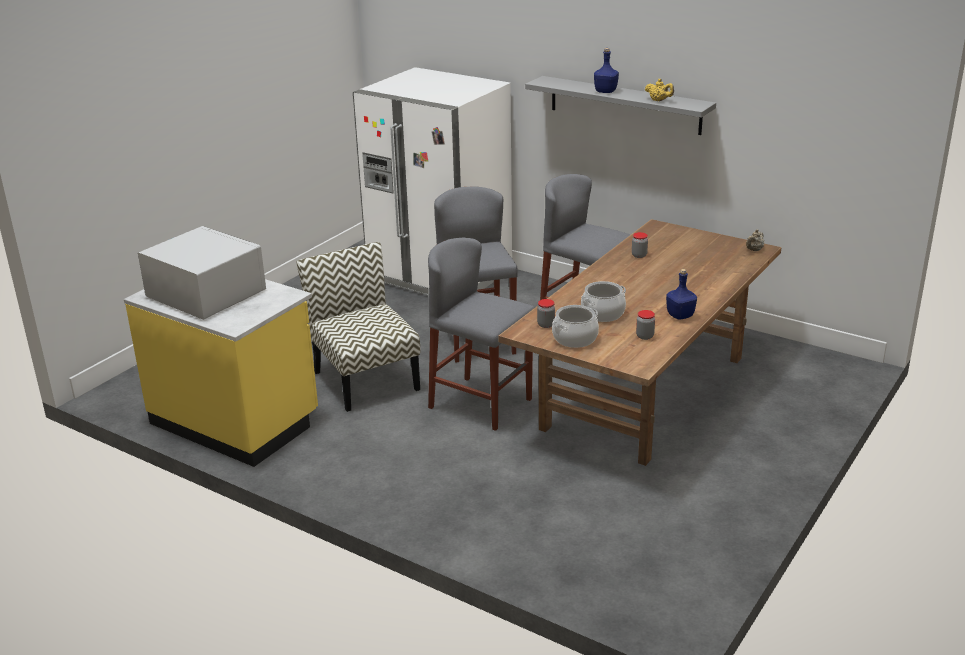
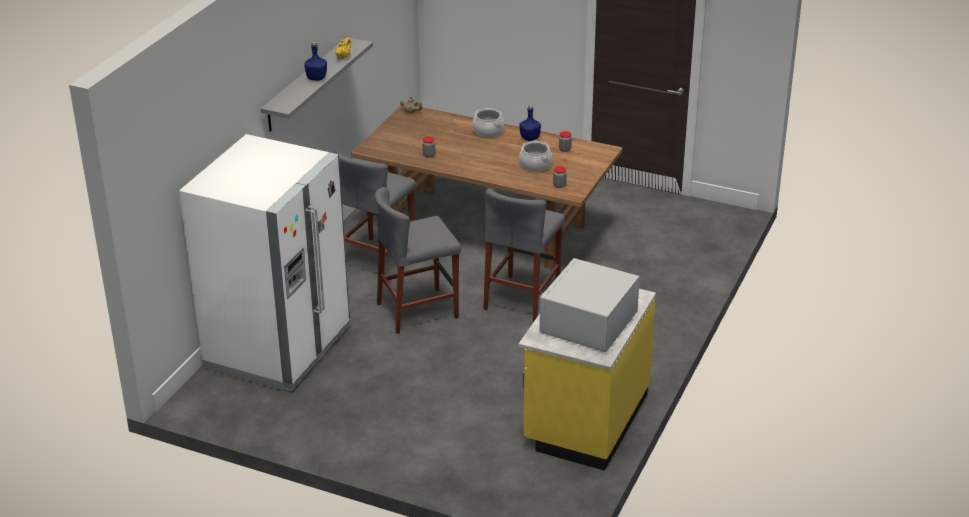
camera: 100 degrees left, 5 degrees up
chair [296,242,420,412] -> none
cooking pot [552,305,599,348] -> cooking pot moved to [472,108,504,138]

